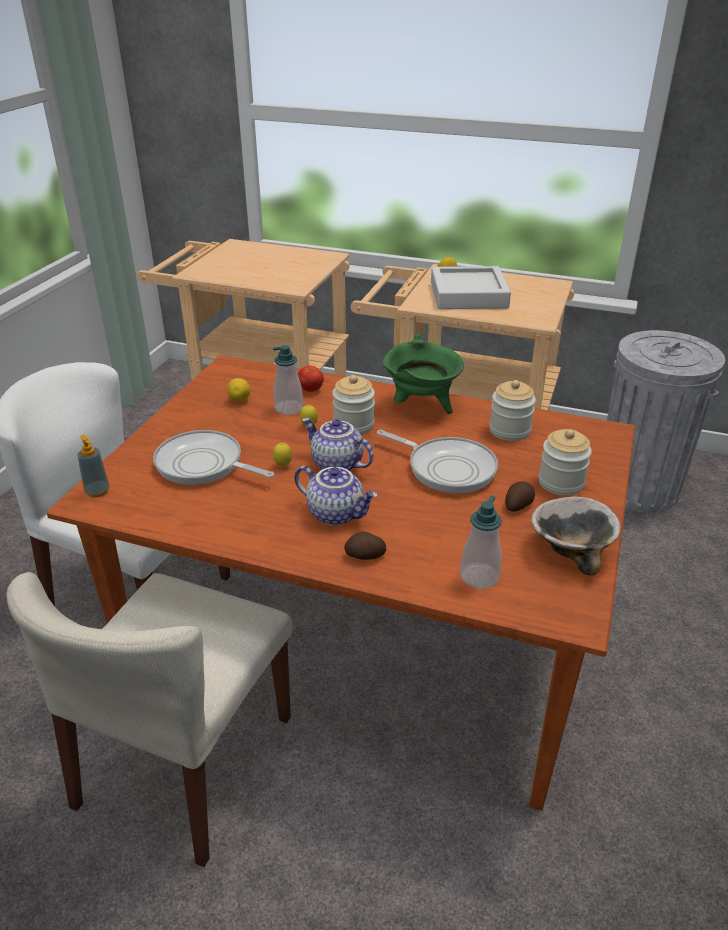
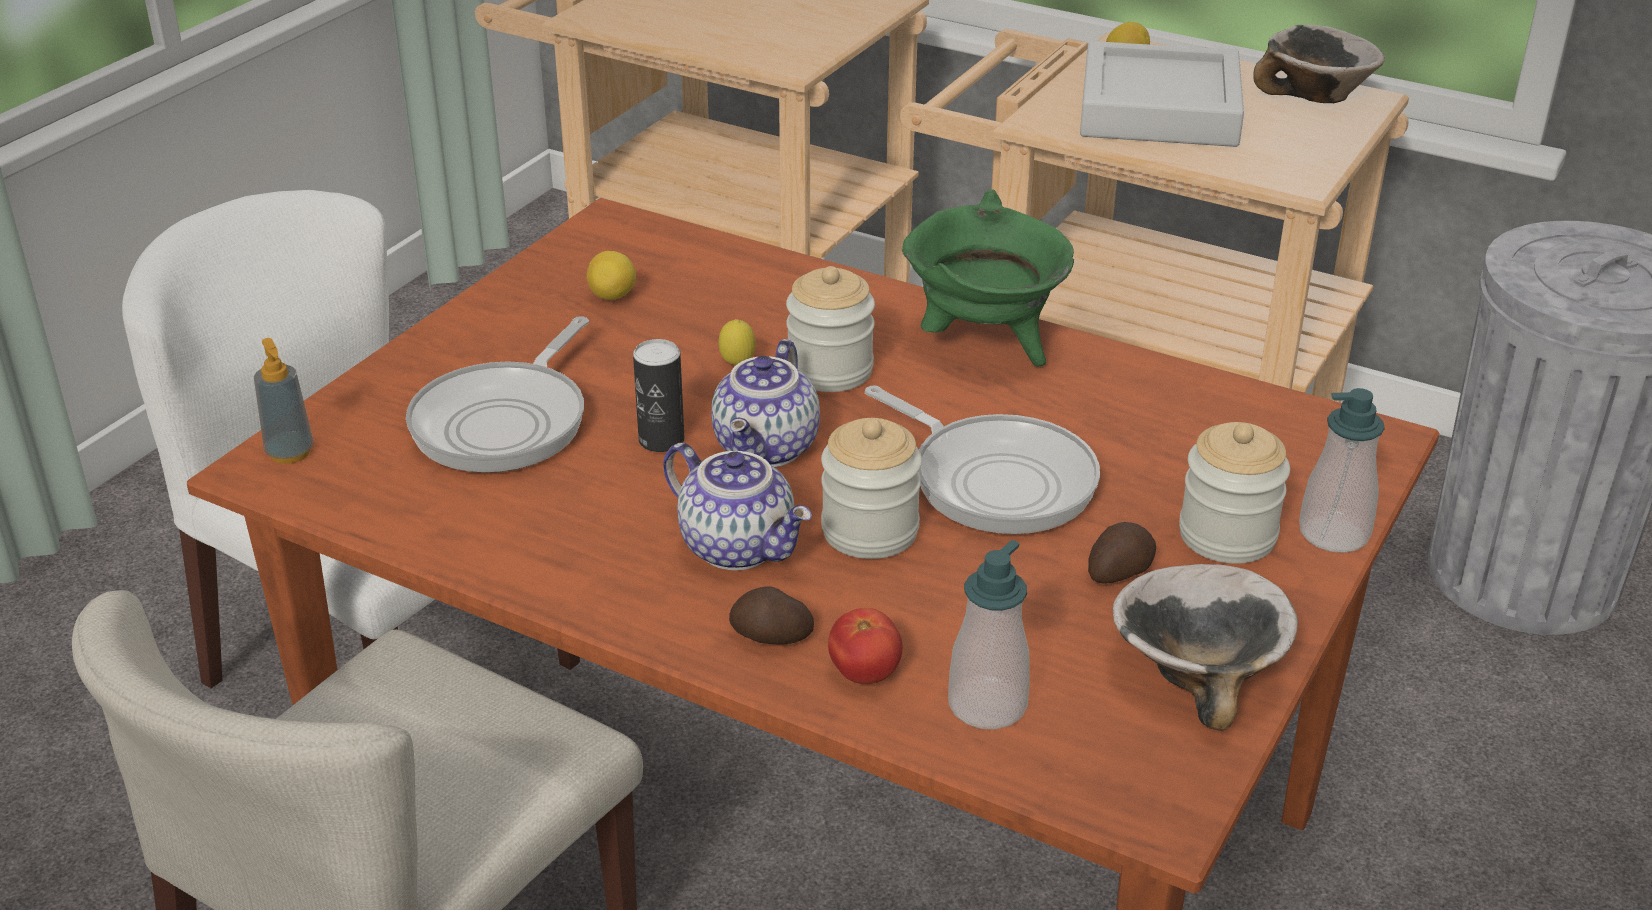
camera: 10 degrees right, 0 degrees up
frying pan [153,430,274,485] -> frying pan turned 105 degrees counterclockwise [406,316,589,473]
soap dispenser [273,345,303,415] -> soap dispenser moved to [1299,388,1385,553]
lemon [273,443,292,467] -> can [633,339,685,452]
tomato [298,365,324,392] -> tomato moved to [828,608,903,684]
teapot [302,418,374,471] -> teapot turned 120 degrees counterclockwise [711,339,820,467]
jar [489,380,536,441] -> jar moved to [821,418,922,559]
none -> bowl [1253,25,1385,103]

